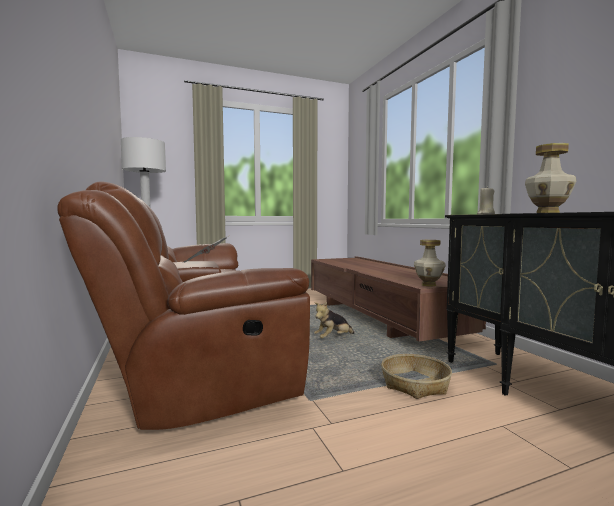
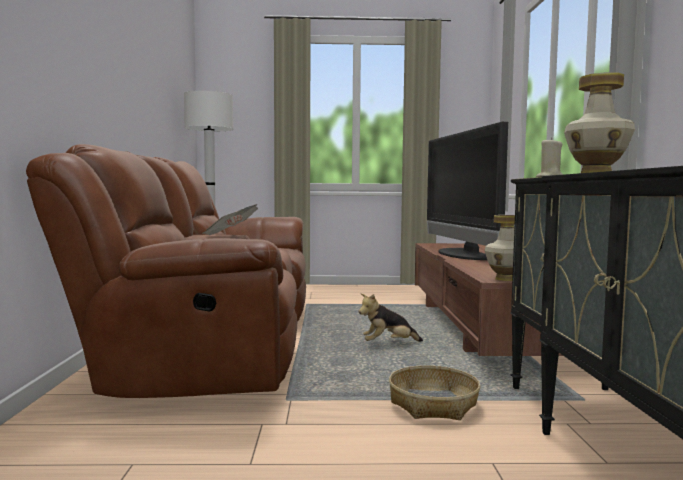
camera: 20 degrees right, 0 degrees up
none -> television [427,122,508,260]

